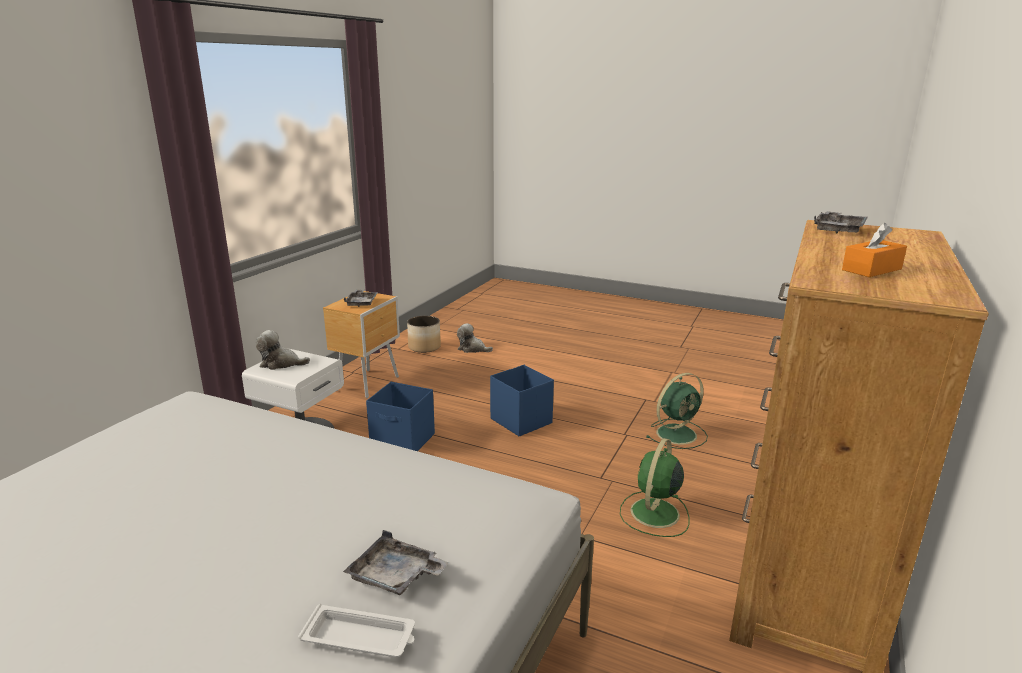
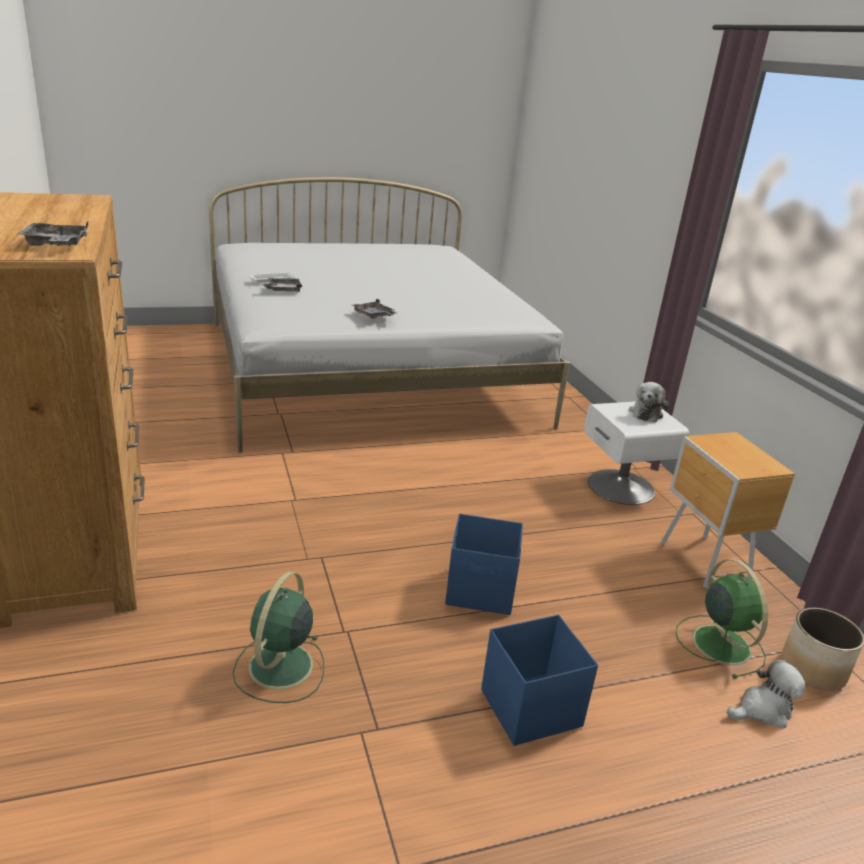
camera: 135 degrees right, 5 degrees up
plush toy [256,330,310,370] -> plush toy turned 150 degrees clockwise [629,382,669,423]
grey tray [344,290,378,307] -> grey tray moved to [352,299,398,319]
blue storage box [366,382,435,451] -> blue storage box moved to [481,615,598,746]
green fan [620,438,689,537] -> green fan moved to [675,559,768,679]
orange tissue box [842,223,907,277] -> none

